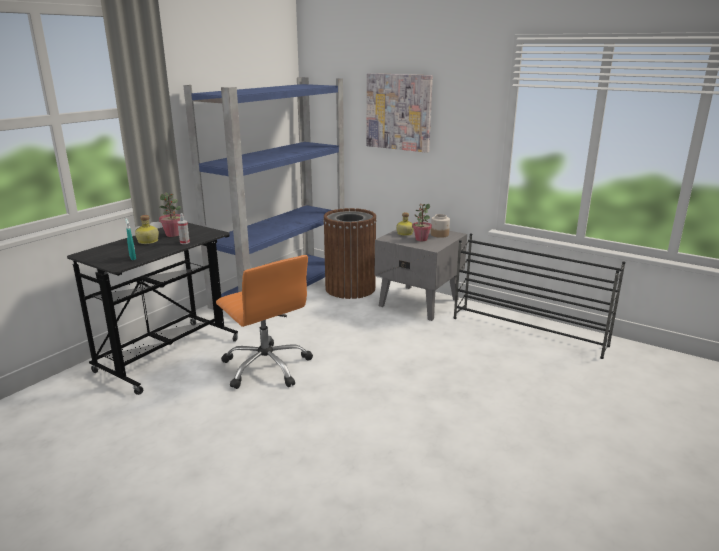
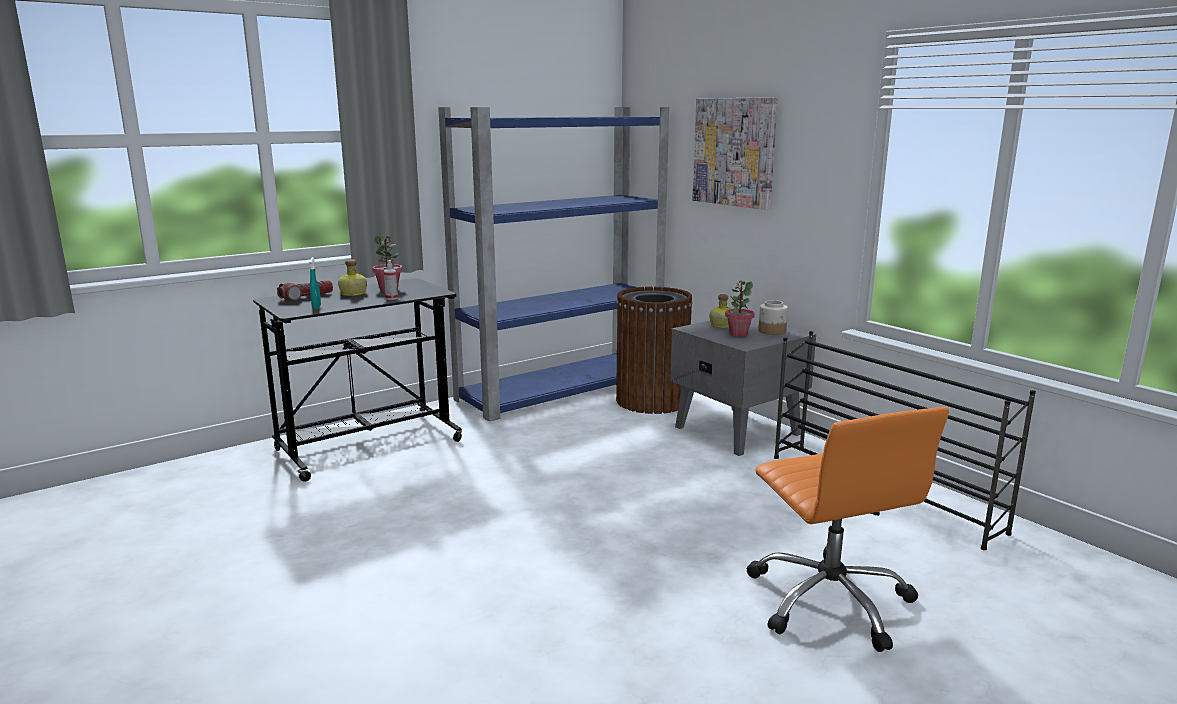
camera: 20 degrees right, 5 degrees down
orange office chair [216,255,313,389] -> orange office chair moved to [746,407,949,652]
none -> flashlight [277,280,333,301]

